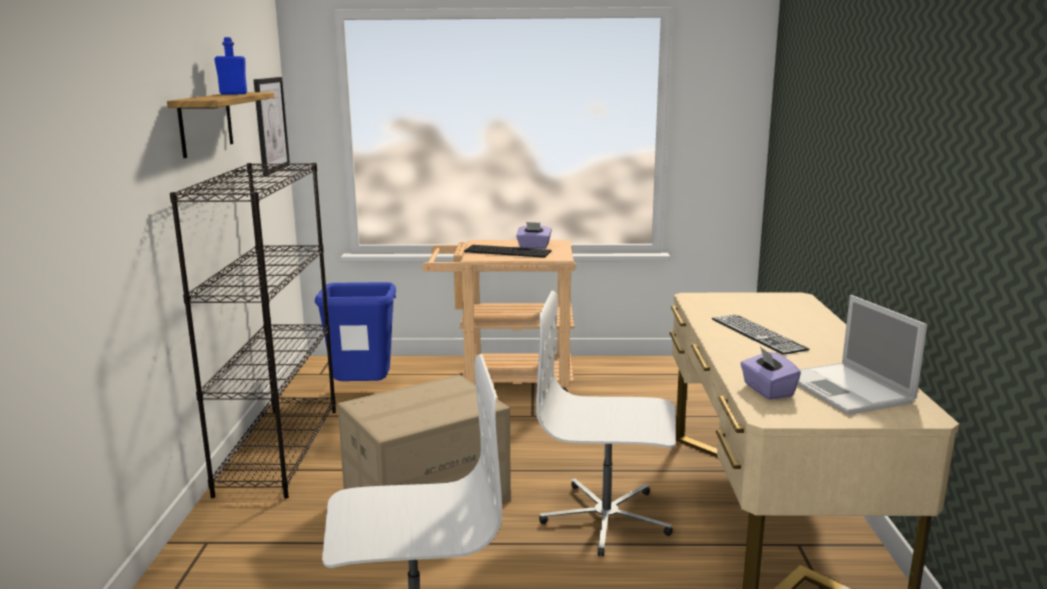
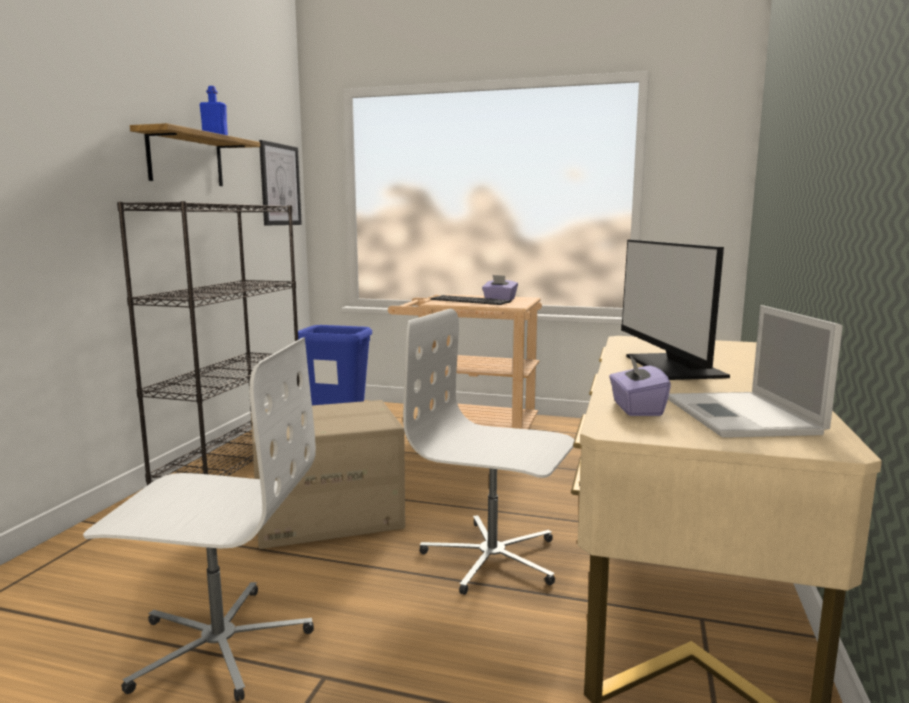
camera: 15 degrees right, 5 degrees down
keyboard [712,314,809,355] -> monitor [621,240,730,380]

